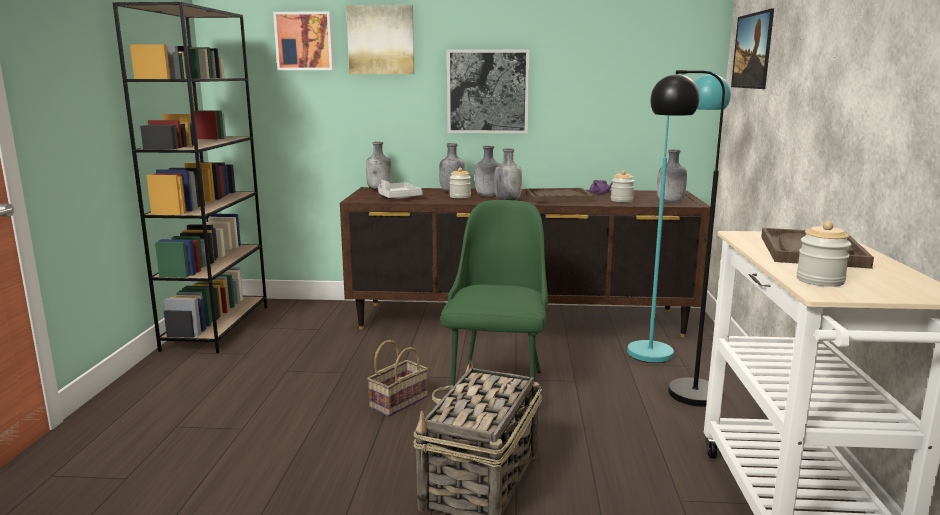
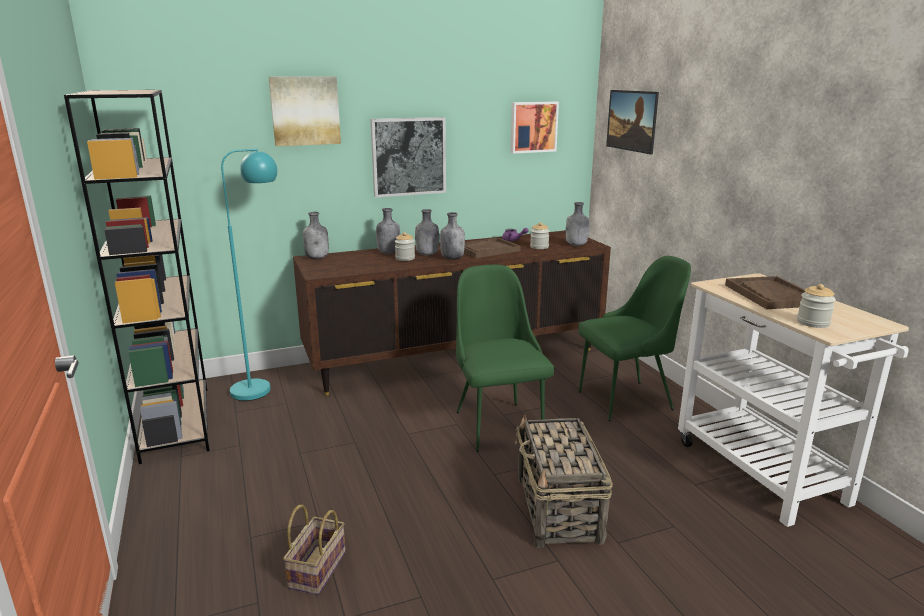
camera: 25 degrees left, 5 degrees up
picture [273,11,334,70] -> picture moved to [510,101,559,154]
basket [367,340,428,416] -> basket moved to [283,504,346,595]
grey tray [378,180,423,199] -> none
turquoise floor lamp [627,71,731,363] -> turquoise floor lamp moved to [221,149,277,401]
black floor lamp [650,70,725,407] -> green chair [578,256,691,422]

